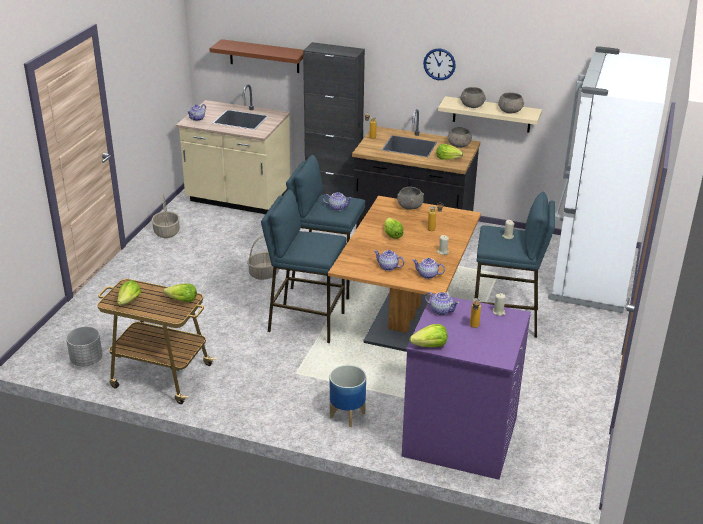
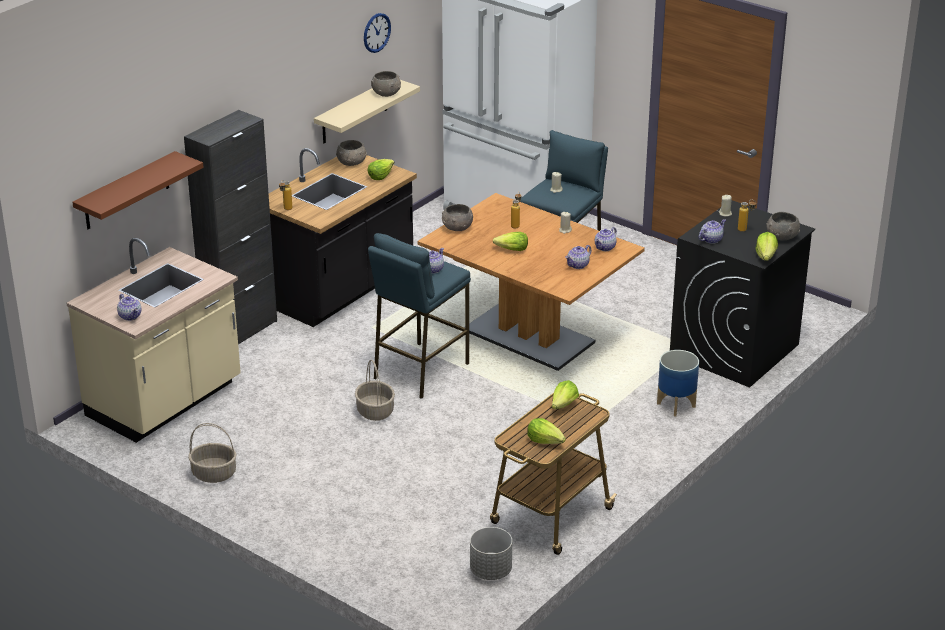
camera: 70 degrees left, 0 degrees up
blue stool [261,189,347,343] -> none
purple washing machine [402,293,531,480] -> black washing machine [670,200,815,388]
wall clock [423,49,456,80] -> wall clock moved to [364,13,391,53]
grey bowl [460,87,486,108] -> grey bowl moved to [766,212,800,240]

